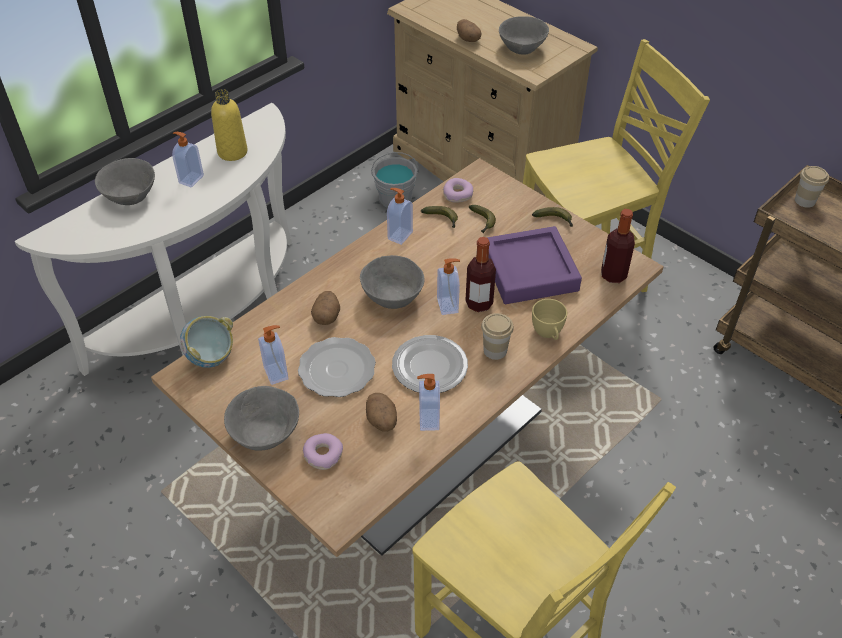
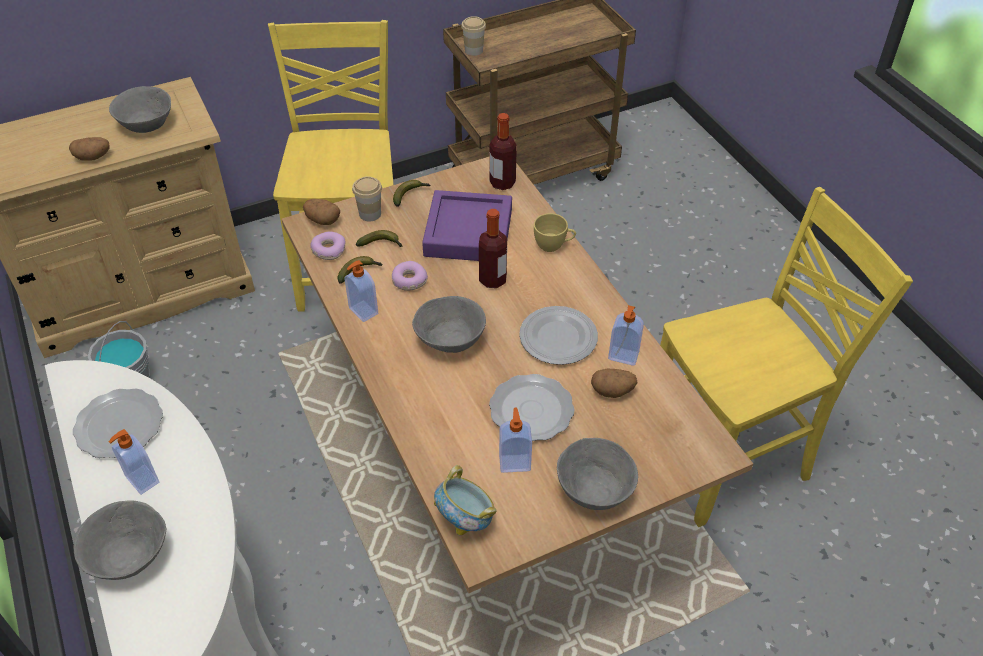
camera: 70 degrees left, 0 degrees up
yellow bottle [211,89,247,161] -> plate [73,388,163,458]
donut [303,433,343,470] -> donut moved to [392,261,428,291]
potato [311,291,340,325] -> potato moved to [303,199,340,225]
soap dispenser [437,258,460,315] -> none
cup [481,313,514,360] -> cup moved to [352,176,382,222]

